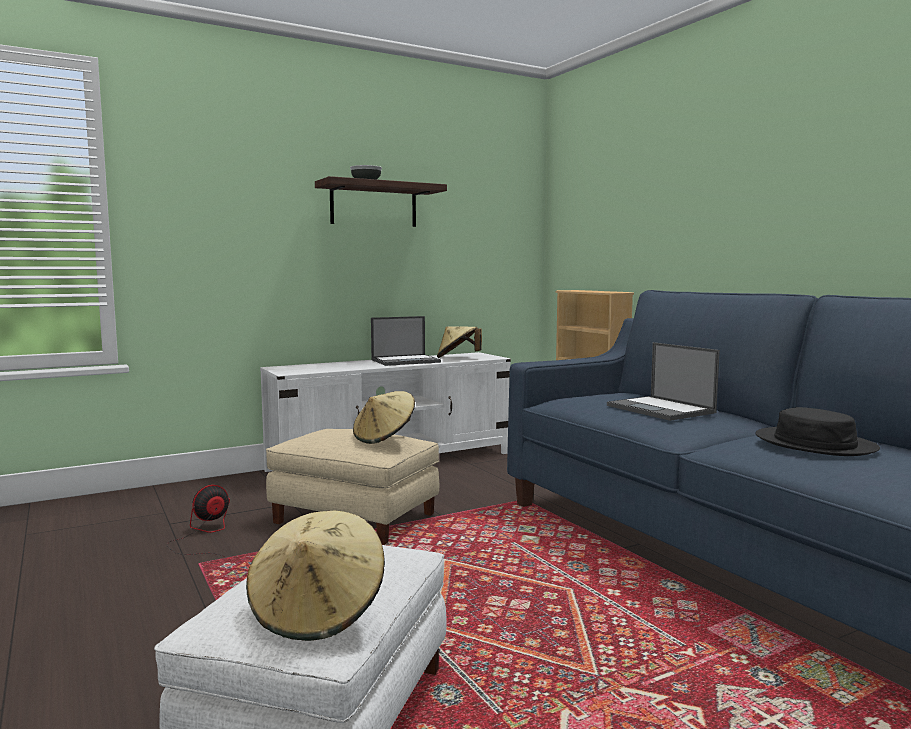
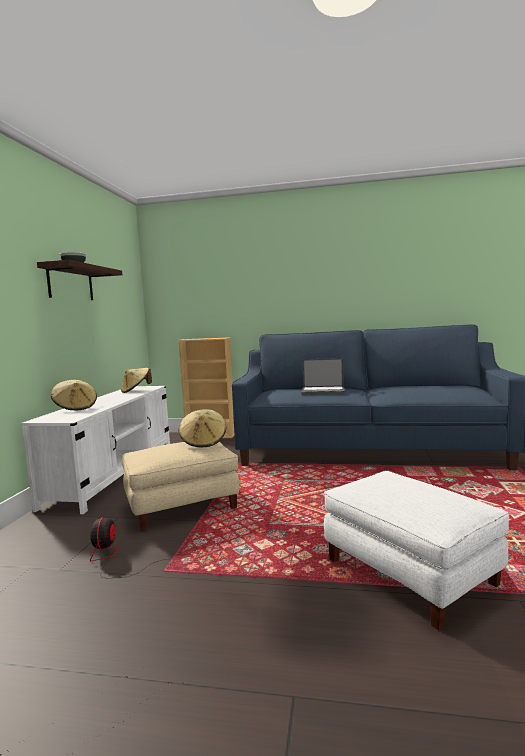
camera: 50 degrees left, 0 degrees up
beige hat [246,510,385,641] -> beige hat moved to [51,380,97,410]
laptop [371,316,441,366] -> none
black hat [755,407,880,456] -> none

